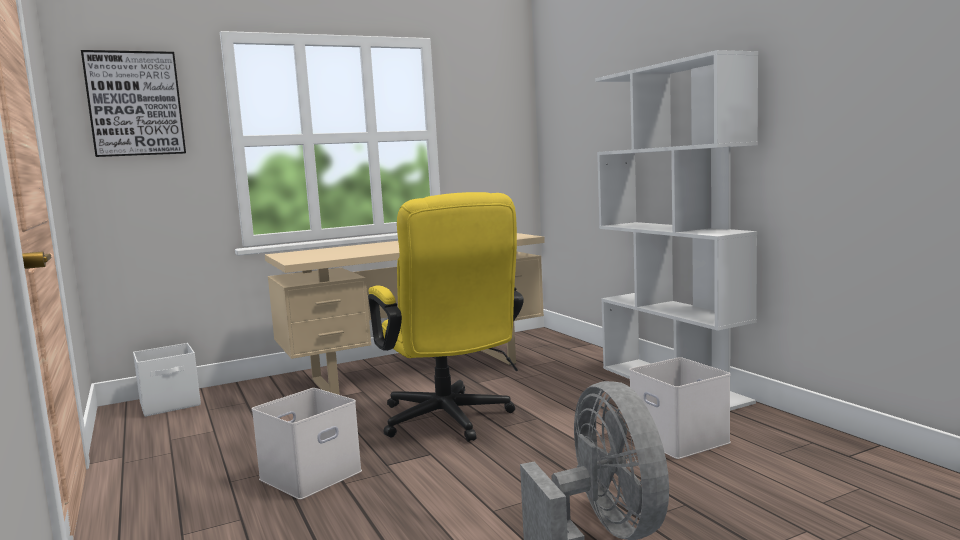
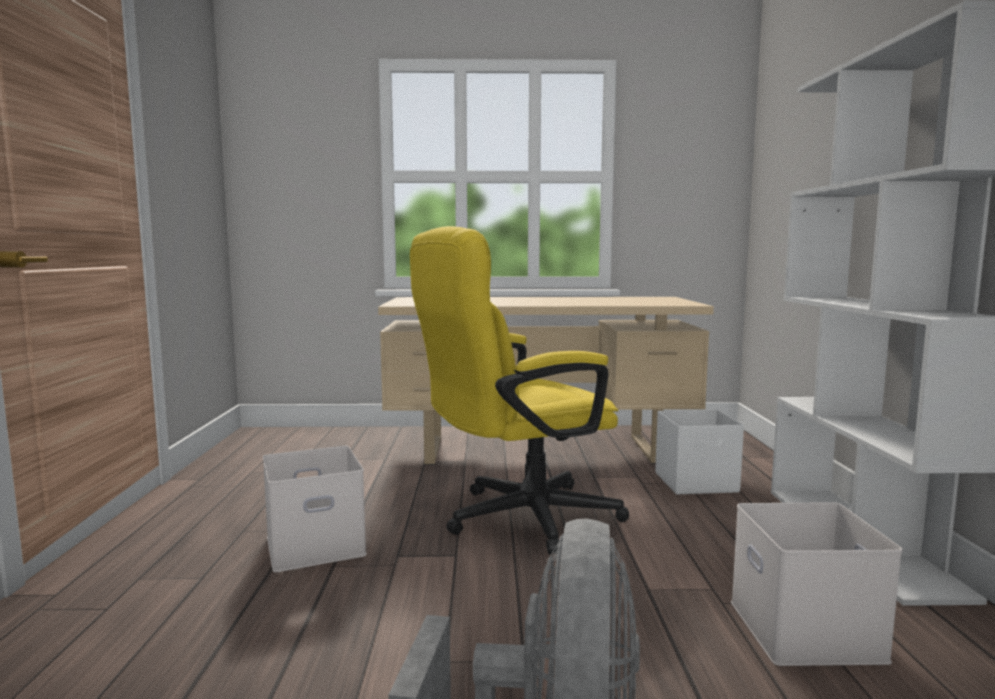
camera: 25 degrees right, 0 degrees up
picture [81,50,186,157] -> none
white storage box [133,343,201,417] -> white storage box moved to [655,409,744,494]
yellow office chair [368,192,524,442] -> yellow office chair turned 60 degrees clockwise [410,226,629,555]

